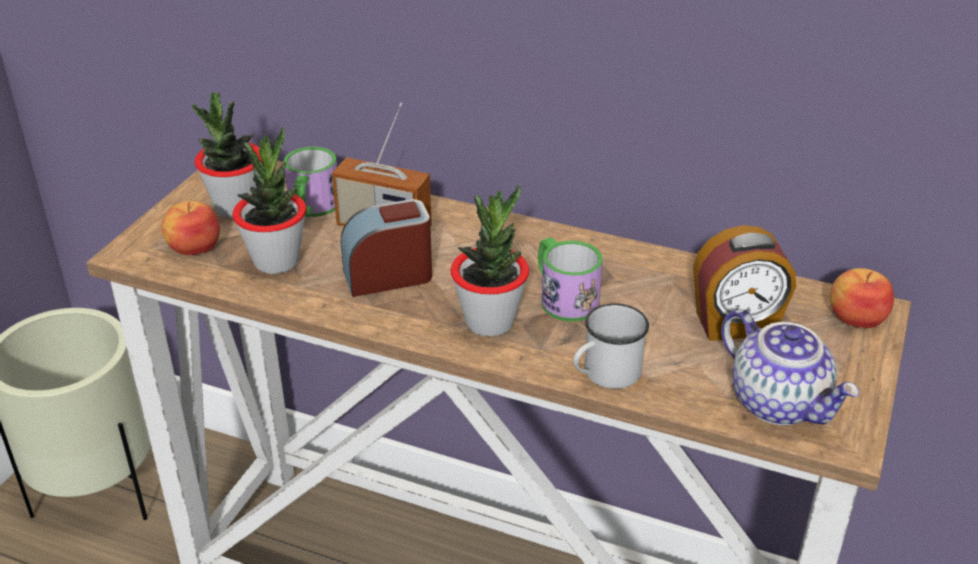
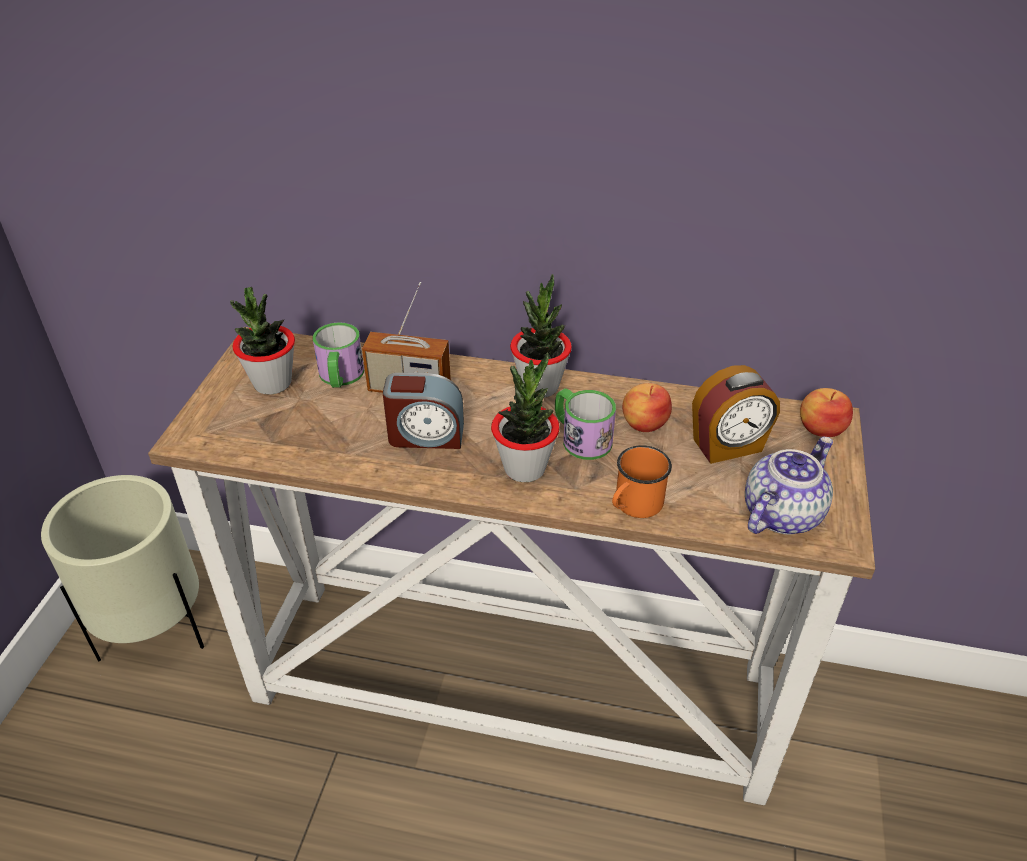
camera: 10 degrees left, 5 degrees up
apple [161,201,220,255] -> apple moved to [622,383,672,432]
potted plant [232,126,307,274] -> potted plant moved to [510,274,572,398]
alarm clock [341,199,432,297] -> alarm clock turned 150 degrees counterclockwise [383,373,464,449]
white mug [573,303,649,389] -> orange mug [612,445,672,518]
teapot [721,309,860,425] -> teapot turned 90 degrees counterclockwise [745,437,833,534]

